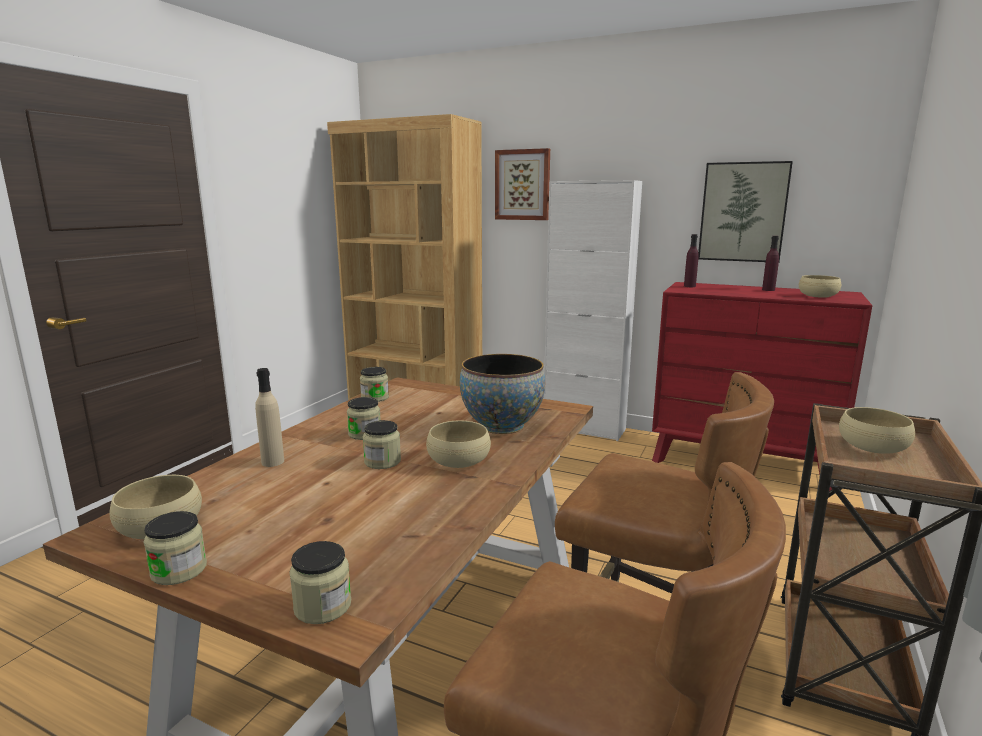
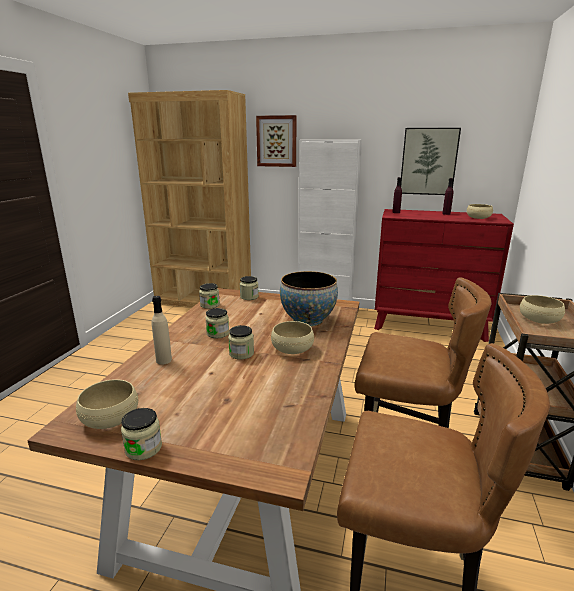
camera: 10 degrees left, 5 degrees up
jar [289,541,351,624] -> jar moved to [240,276,259,300]

